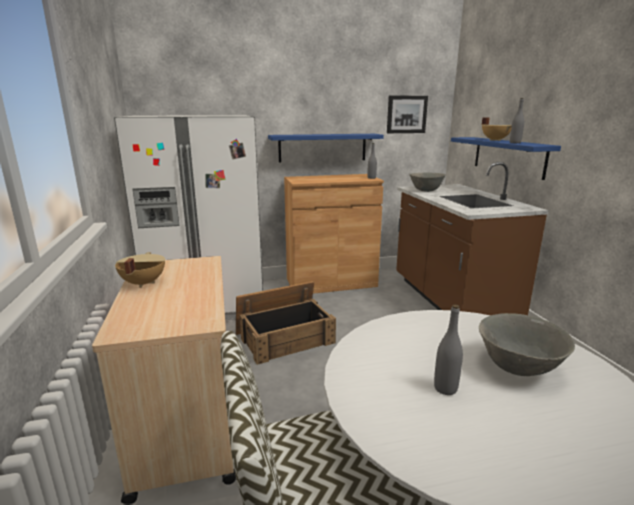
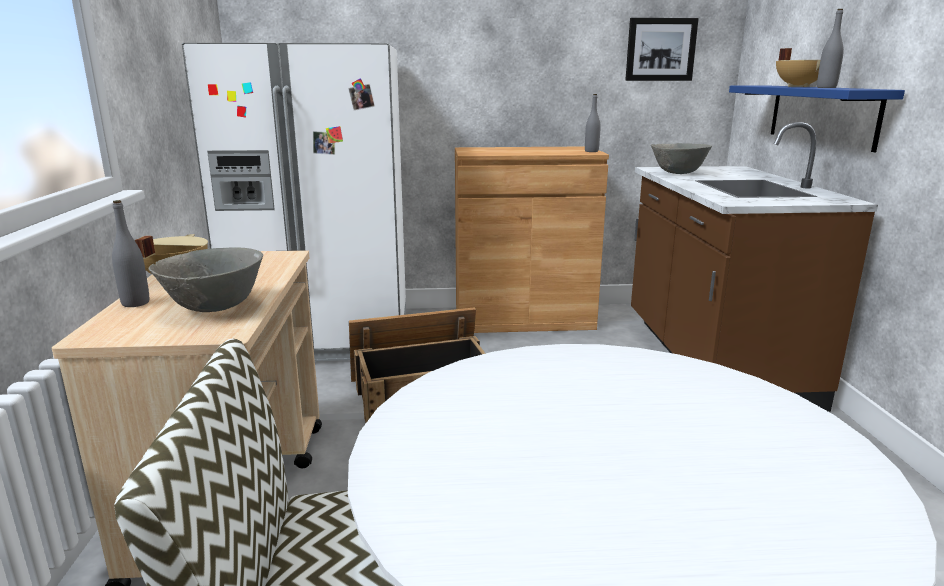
camera: 10 degrees right, 0 degrees up
blue shelf [268,134,384,163] -> none
grey bottle [434,304,463,395] -> grey bottle moved to [112,200,149,307]
grey bowl [479,313,575,376] -> grey bowl moved to [148,247,263,312]

